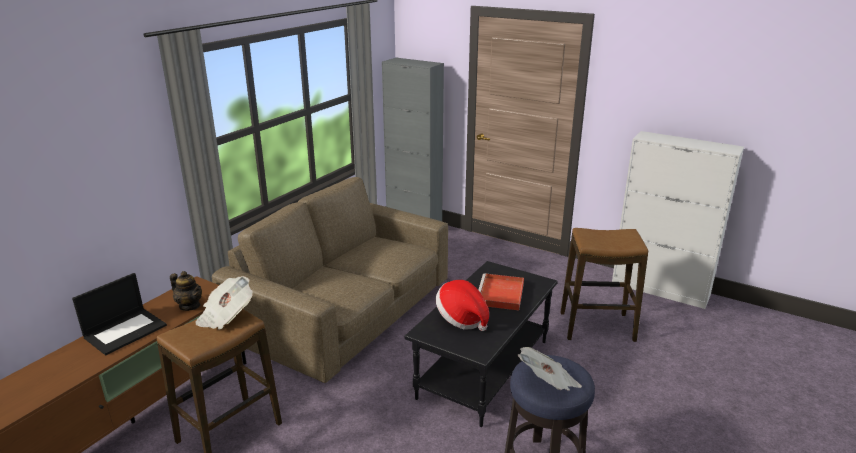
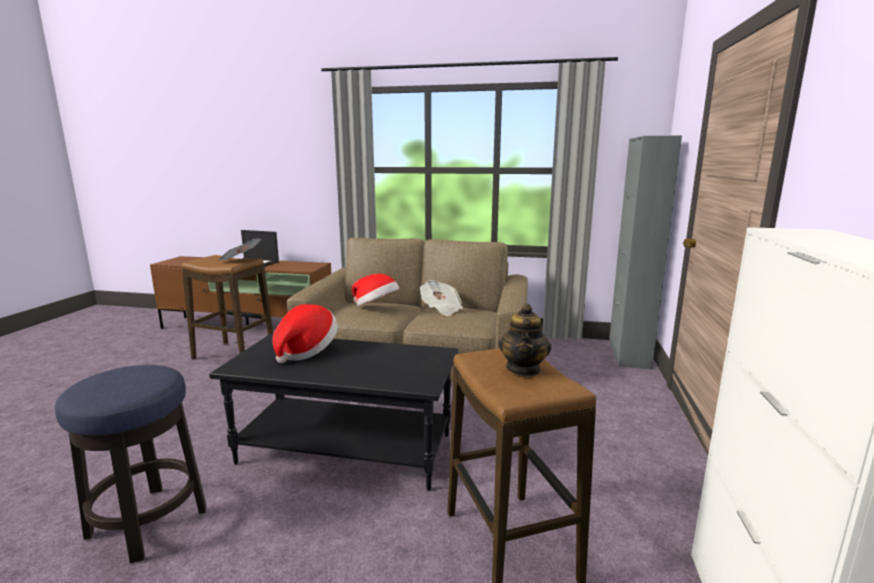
camera: 70 degrees right, 10 degrees down
teapot [170,271,202,311] -> teapot moved to [498,303,552,376]
red tray [478,273,524,310] -> none
newspaper [518,347,582,391] -> newspaper moved to [420,280,463,316]
none -> hat [352,274,399,306]

